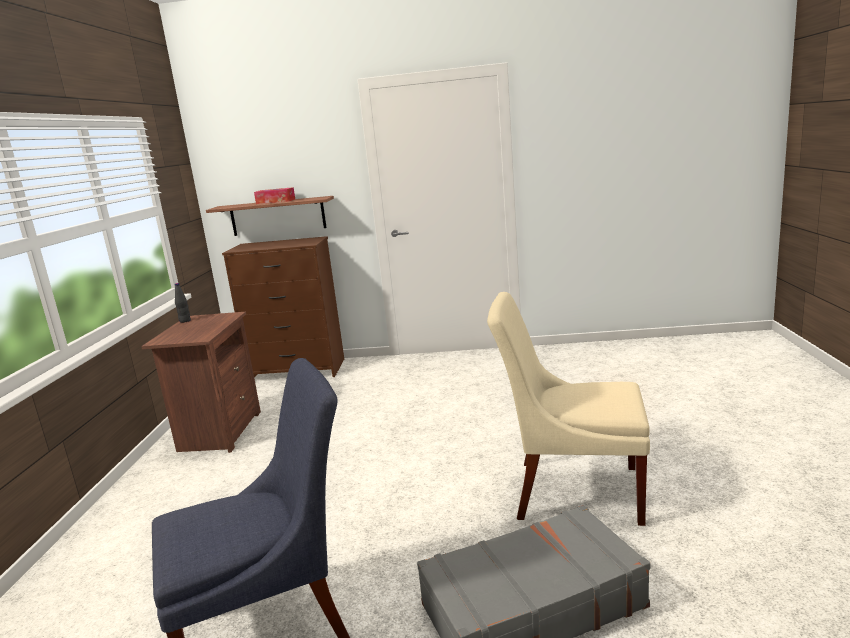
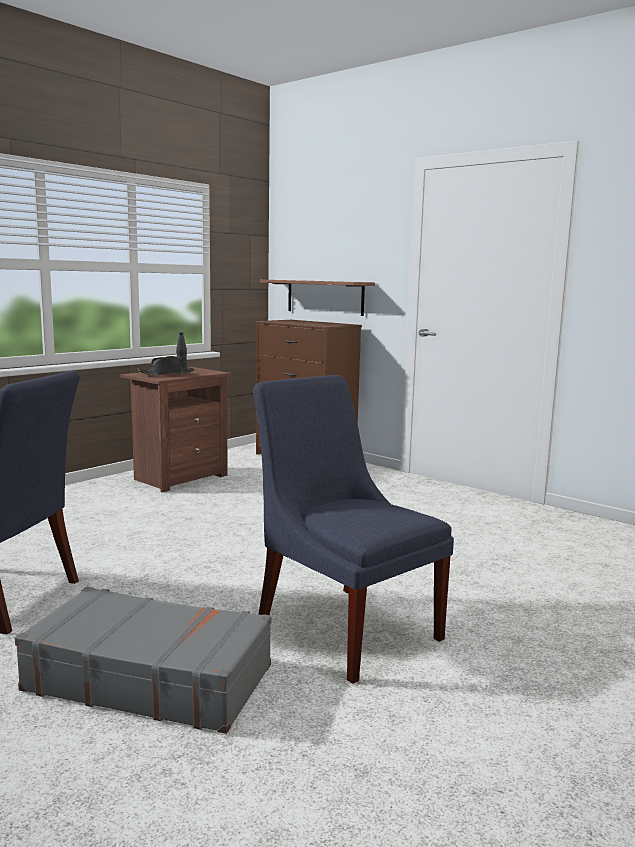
camera: 35 degrees right, 5 degrees down
tissue box [254,187,295,204] -> none
beige chair [487,292,650,526] -> blue chair [253,375,454,684]
none -> black hat [138,356,195,376]

